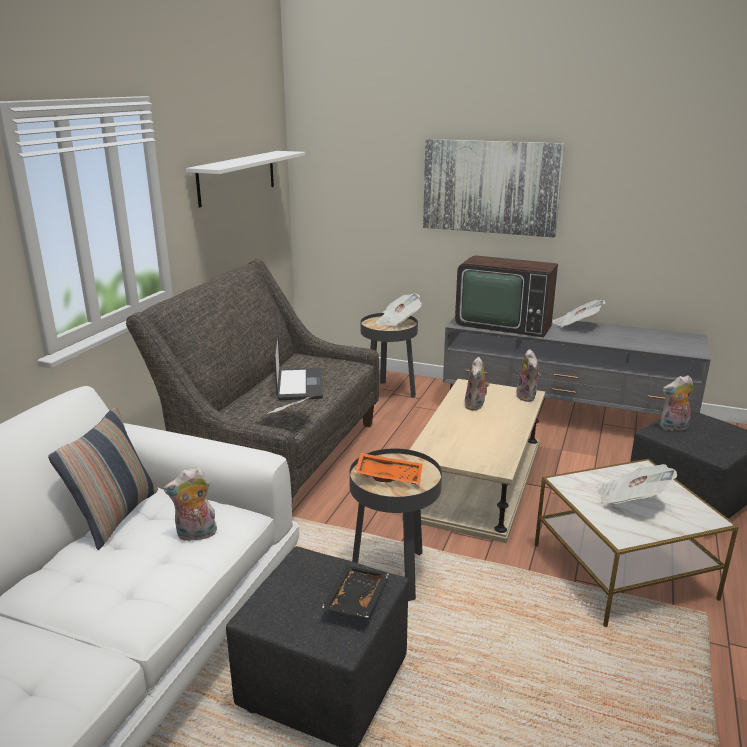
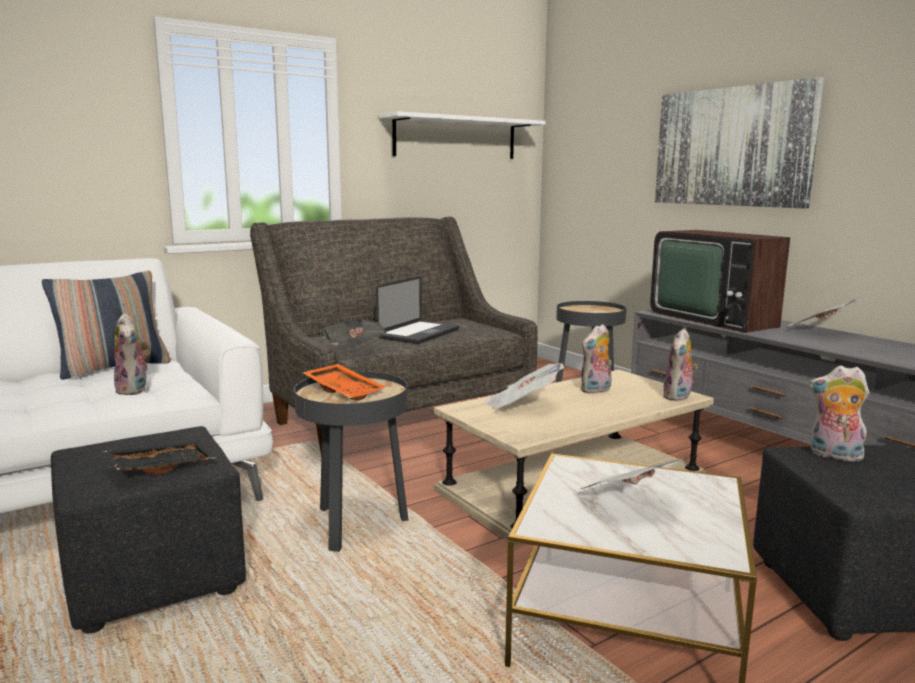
camera: 35 degrees right, 10 degrees down
plush toy [163,467,217,541] -> plush toy turned 135 degrees counterclockwise [114,313,150,395]
newspaper [376,294,422,327] -> newspaper moved to [485,363,564,410]

